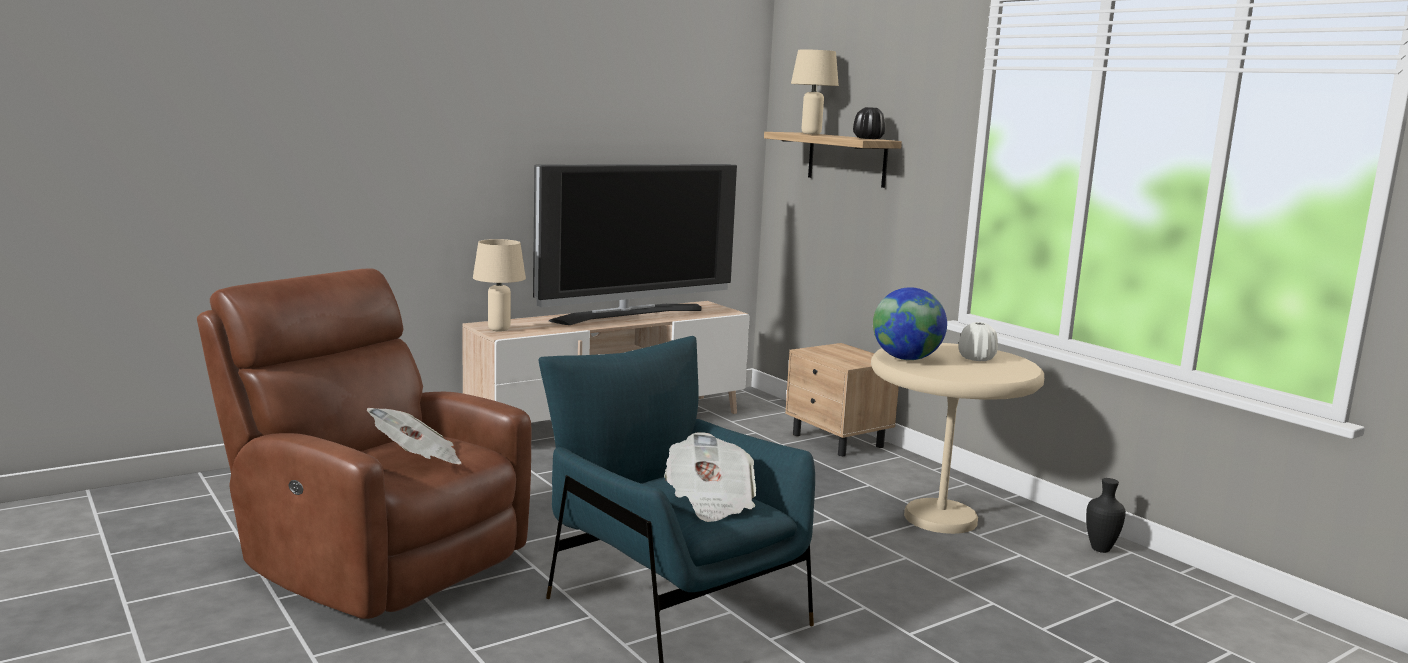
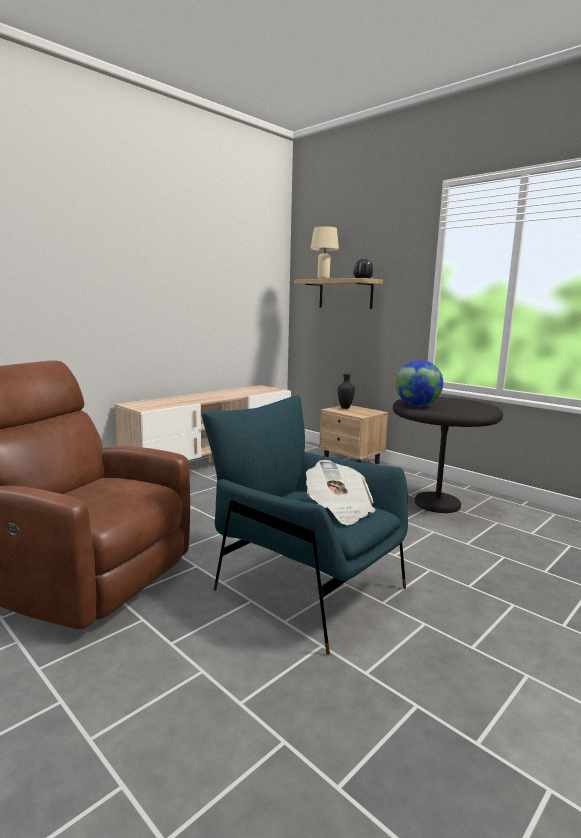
camera: 10 degrees left, 0 degrees up
newspaper [367,408,461,464] -> none
beige table lamp [473,239,526,331] -> none
television [533,164,737,325] -> none
beige side table [871,343,1044,534] -> black side table [393,397,503,513]
white vase [958,322,998,361] -> none
black vase [1086,478,1126,553] -> black vase moved to [338,374,355,409]

